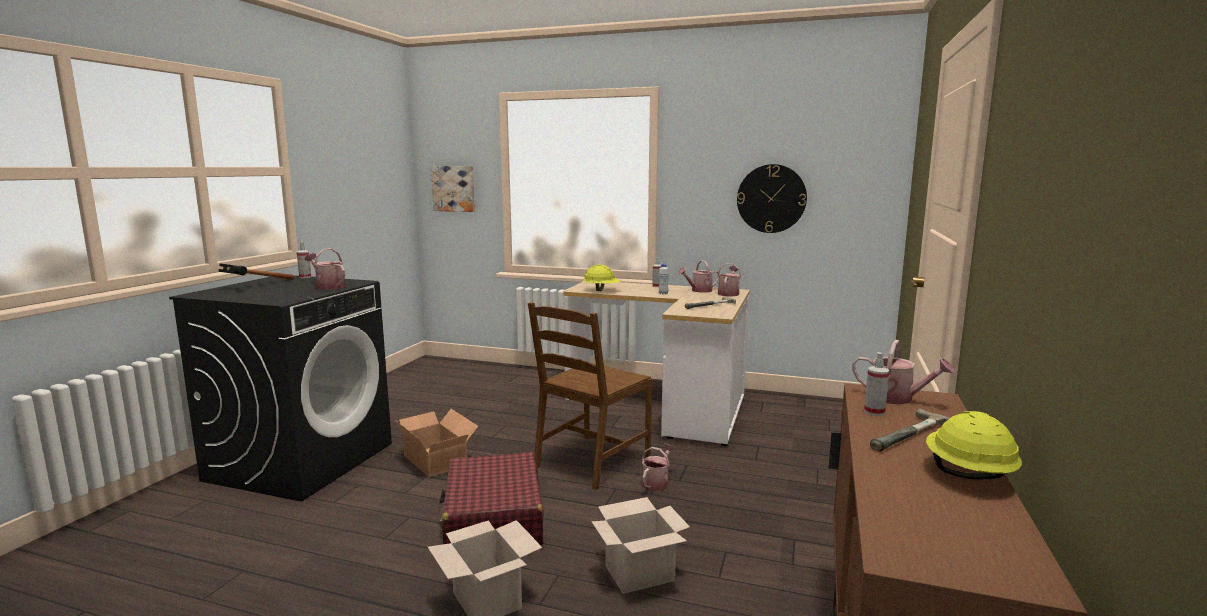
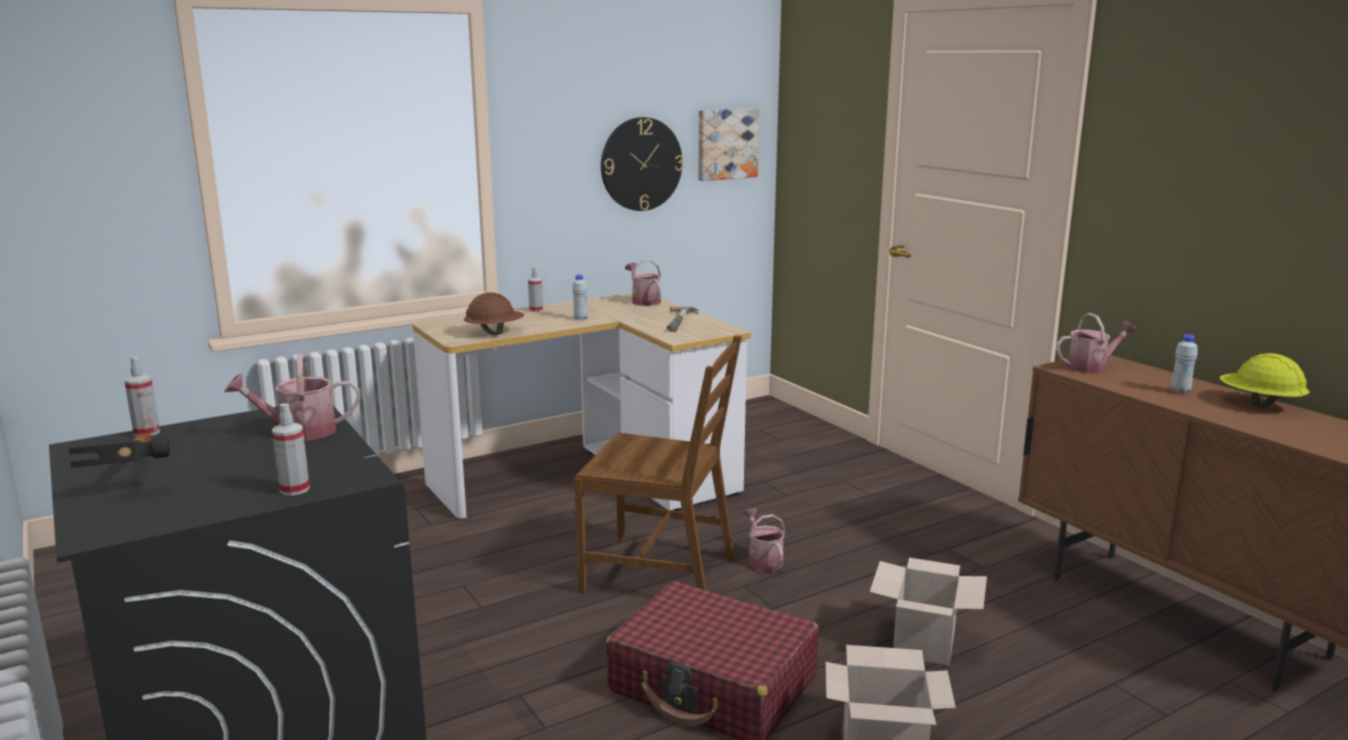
camera: 50 degrees left, 5 degrees up
cardboard box [394,409,478,477] -> none
picture [431,166,475,212] -> picture moved to [699,108,759,181]
brown chair [528,302,652,490] -> brown chair turned 60 degrees counterclockwise [574,335,742,594]
yellow hard hat [583,265,621,291] -> brown hard hat [464,292,524,335]
watering can [678,260,719,293] -> none
spray bottle [864,352,889,416] -> spray bottle moved to [272,404,310,496]
hammer [870,409,950,452] -> white bottle [1171,334,1198,394]

